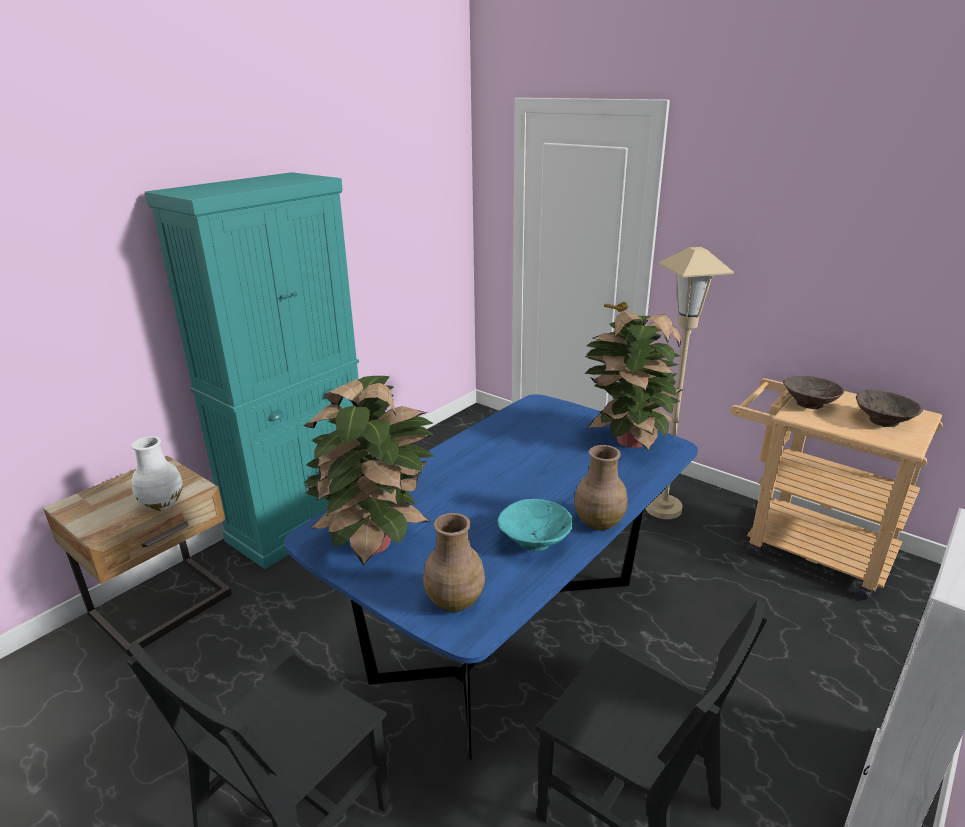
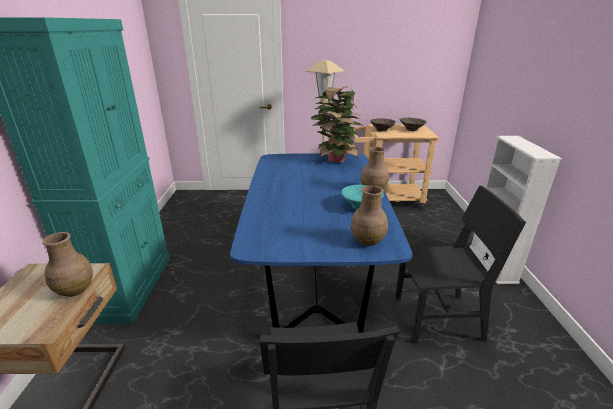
camera: 40 degrees left, 0 degrees up
white vase [131,436,183,511] -> brown vase [42,232,93,297]
potted plant [304,376,435,565] -> none

